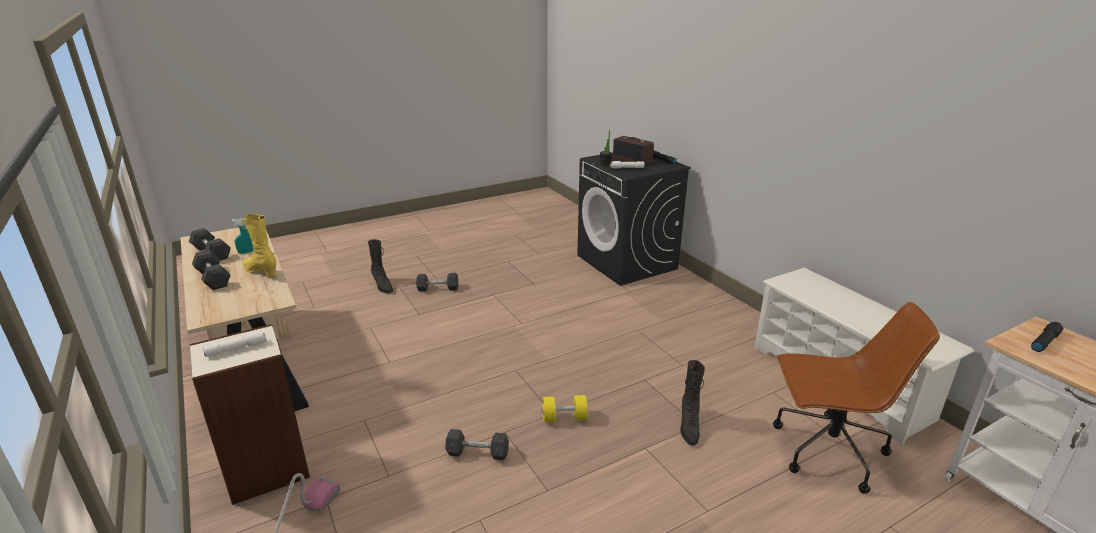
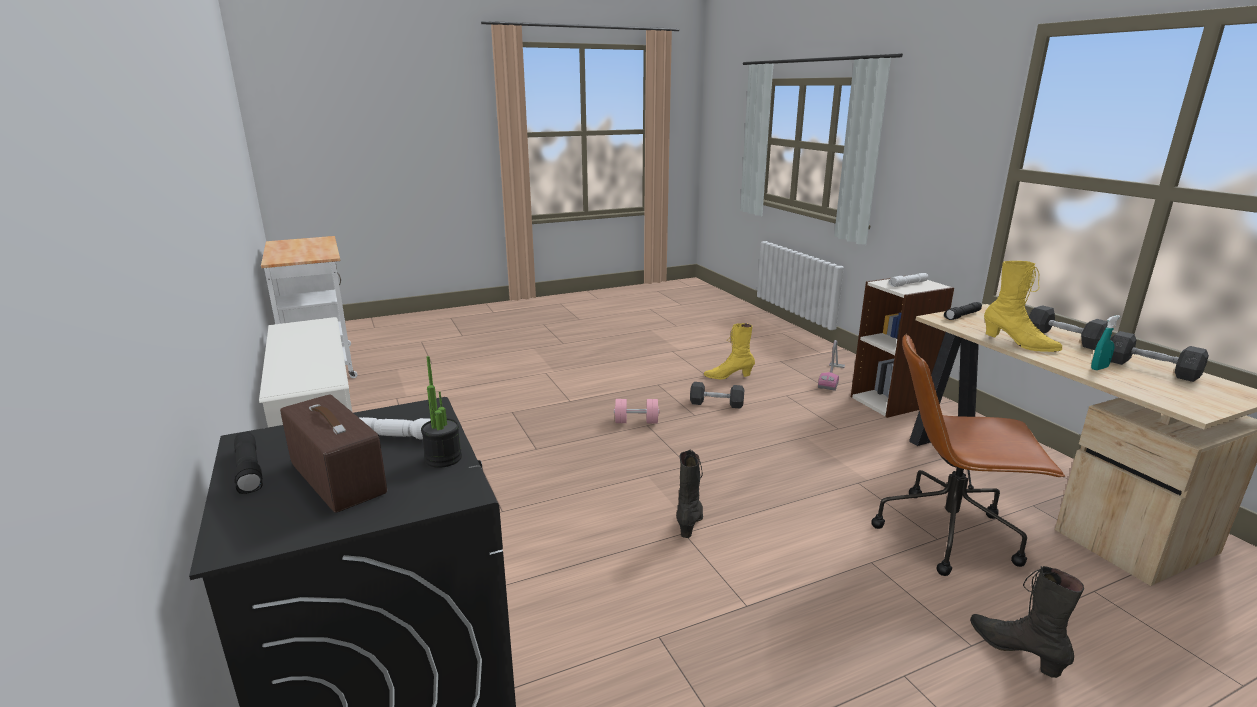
camera: 175 degrees left, 5 degrees down
grey dumbbell [416,273,458,292] -> none
yellow dumbbell [542,395,588,422] -> pink dumbbell [614,399,660,423]
black boot [680,360,705,446] -> black boot moved to [676,449,703,538]
brown office chair [773,302,940,494] -> brown office chair moved to [871,334,1066,576]
black flashlight [1031,322,1064,352] -> black flashlight moved to [944,302,982,320]
none -> yellow boot [703,323,755,379]

